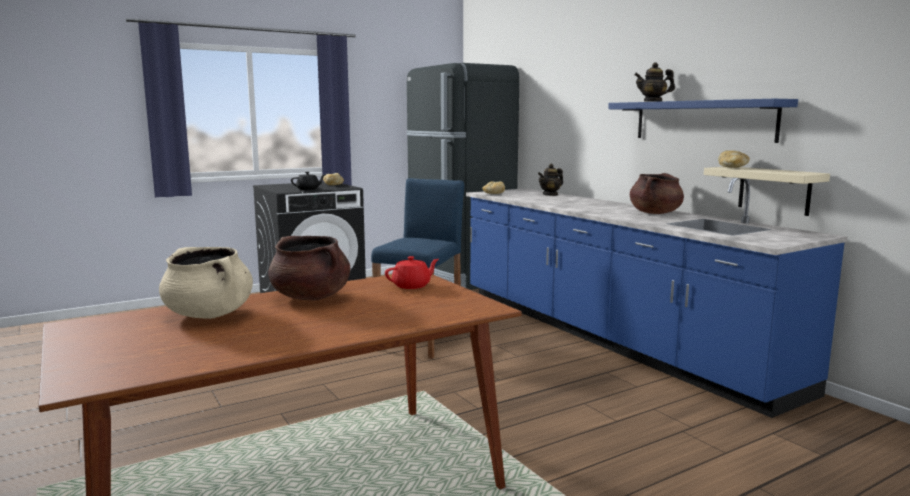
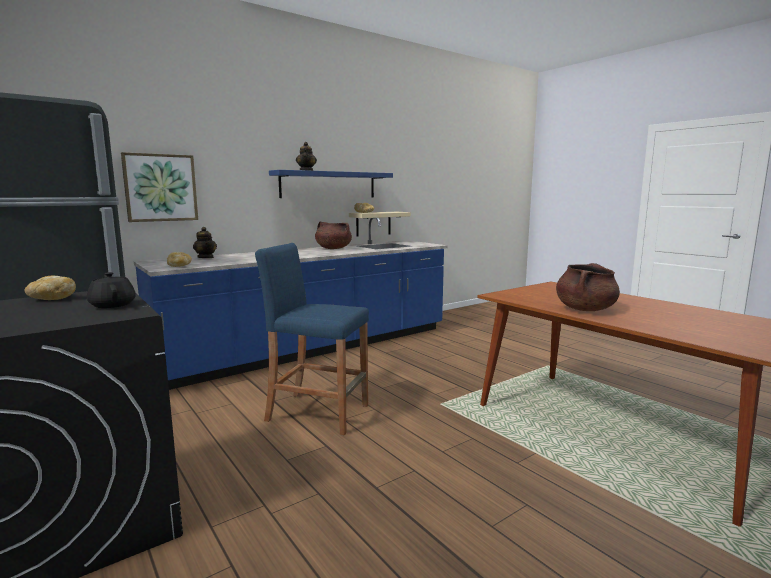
camera: 95 degrees left, 0 degrees up
beige cooking pot [159,247,253,319] -> none
red teapot [385,256,439,289] -> none
none -> picture [121,152,198,222]

